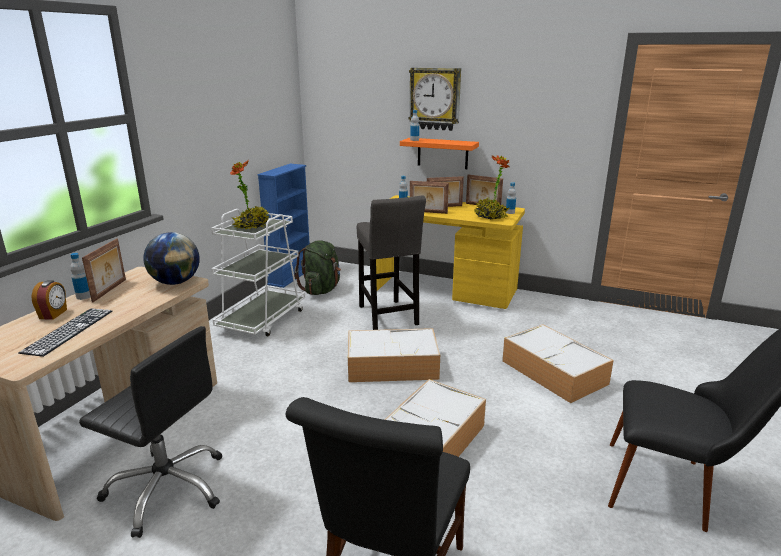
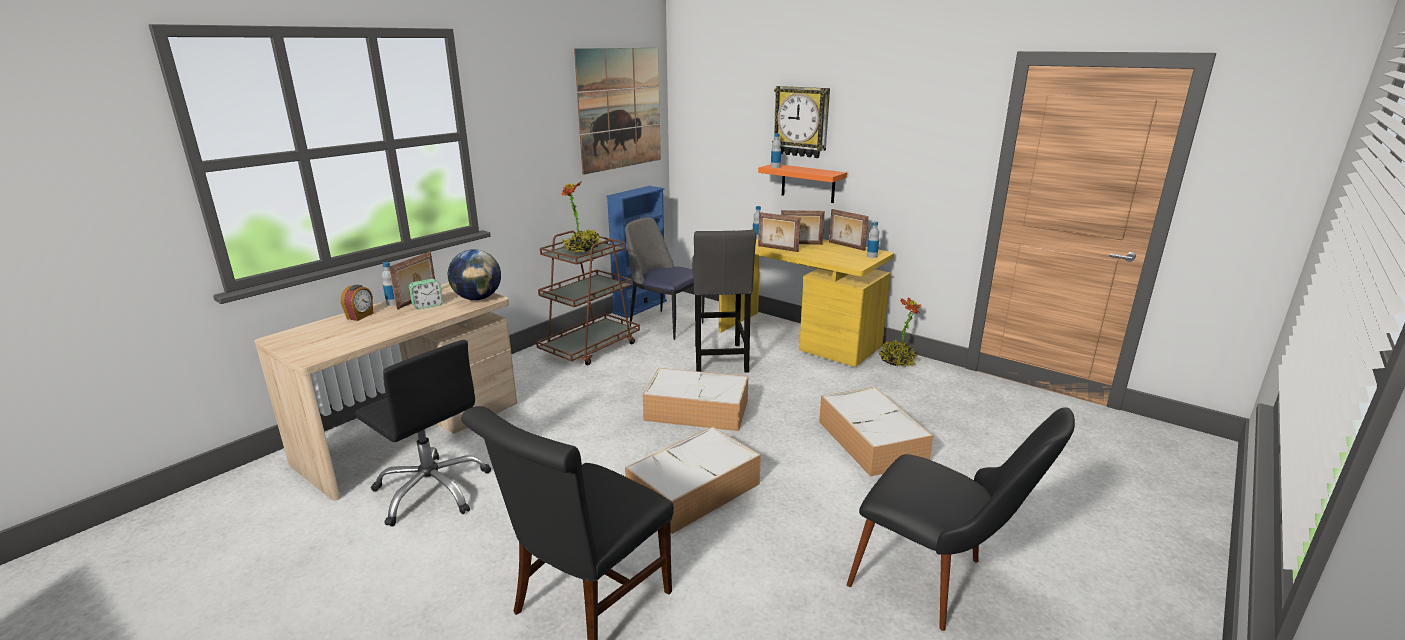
camera: 15 degrees right, 0 degrees up
keyboard [18,308,112,357] -> none
white cart [211,209,305,337] -> brown cart [536,230,640,366]
green backpack [294,241,341,295] -> chair [625,217,705,340]
potted plant [474,155,510,219] -> potted plant moved to [878,298,921,367]
none -> alarm clock [409,279,443,309]
none -> picture [574,48,661,175]

